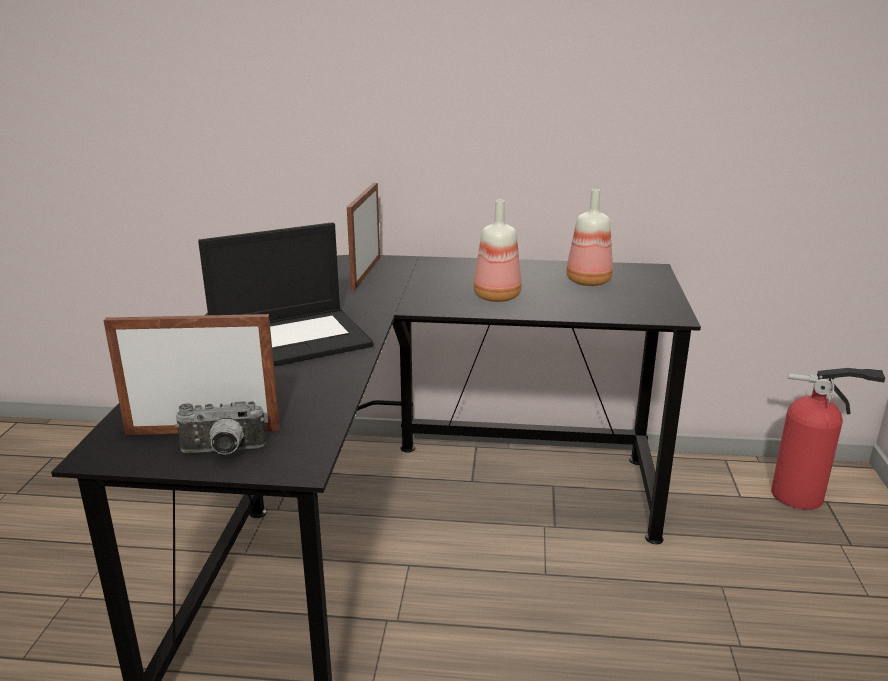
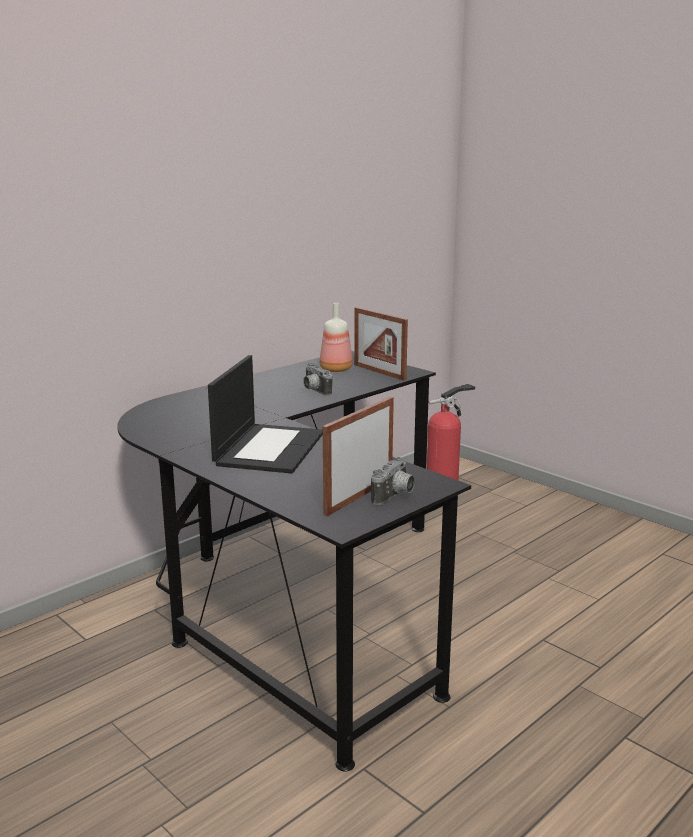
camera: 50 degrees left, 5 degrees down
picture frame [347,183,380,290] -> picture frame moved to [354,307,408,381]
bottle [473,199,522,302] -> camera [303,363,333,396]

